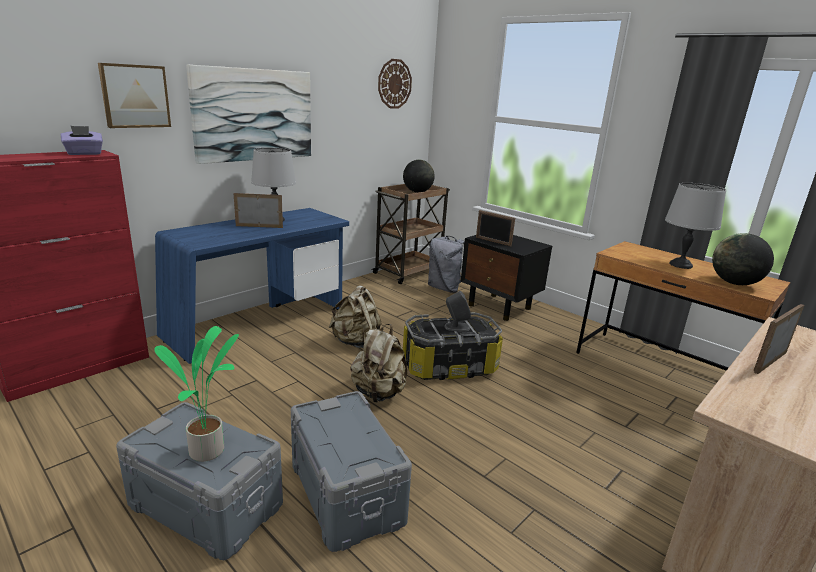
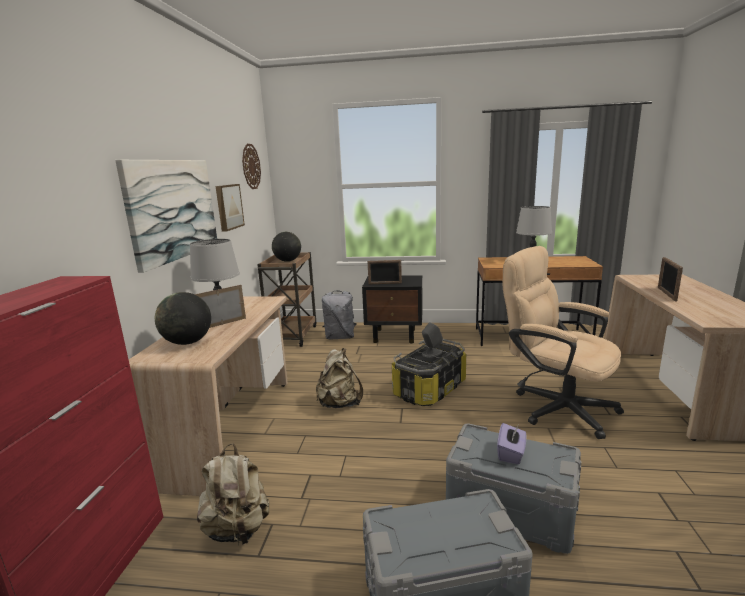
camera: 35 degrees left, 5 degrees down
purple tissue box [61,126,103,155] -> purple tissue box moved to [497,423,526,464]
picture [98,63,171,128] -> picture moved to [216,184,245,232]
potted plant [154,326,239,462] -> none
blue desk [155,208,349,364] -> beige desk [129,296,288,496]
beige backpack [351,324,407,403] -> beige backpack moved to [197,443,269,547]
globe [712,233,774,285] -> globe moved to [155,292,211,345]
none -> beige office chair [503,246,624,439]

